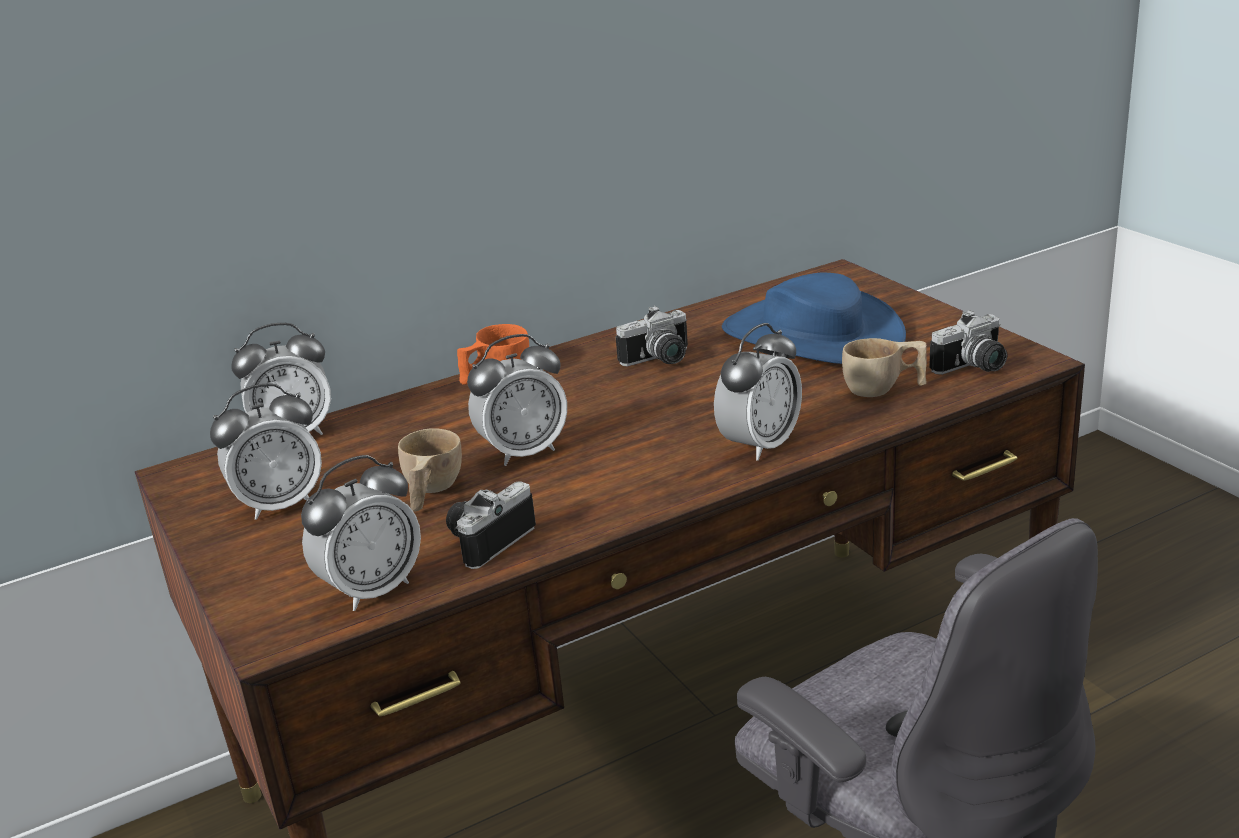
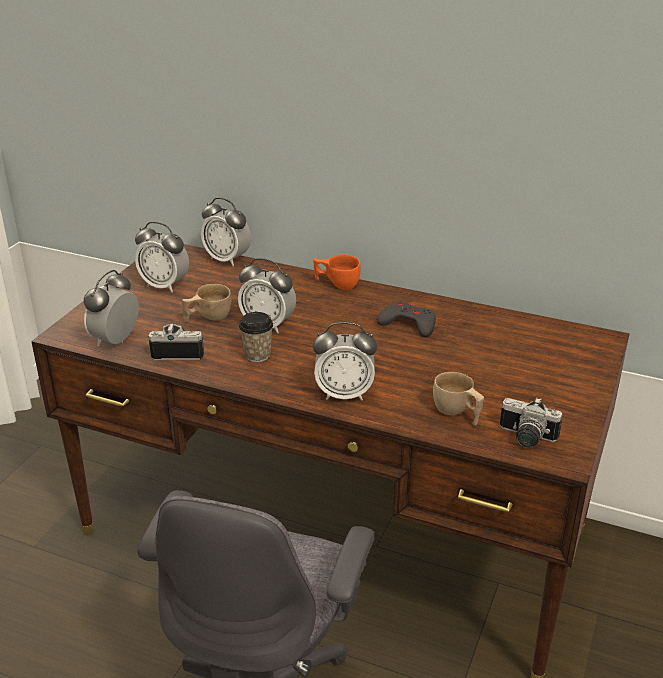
camera: 50 degrees right, 5 degrees up
alarm clock [301,455,421,611] -> alarm clock turned 105 degrees clockwise [84,270,139,346]
camera [616,306,688,366] -> grey game controller [377,301,436,337]
blue hat [722,273,906,364] -> none
none -> cup [239,312,273,362]

